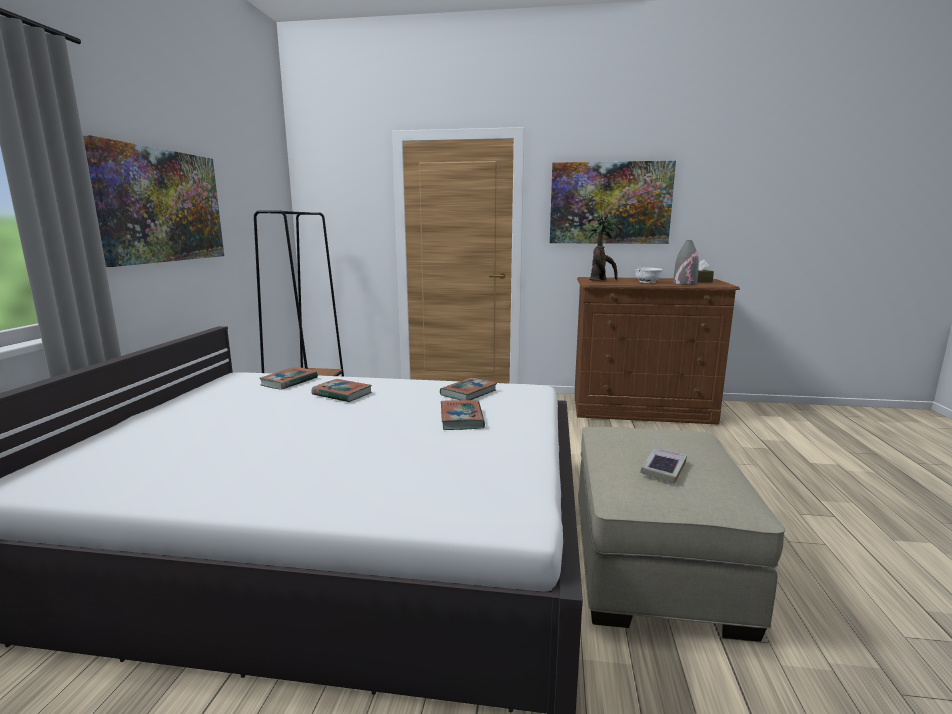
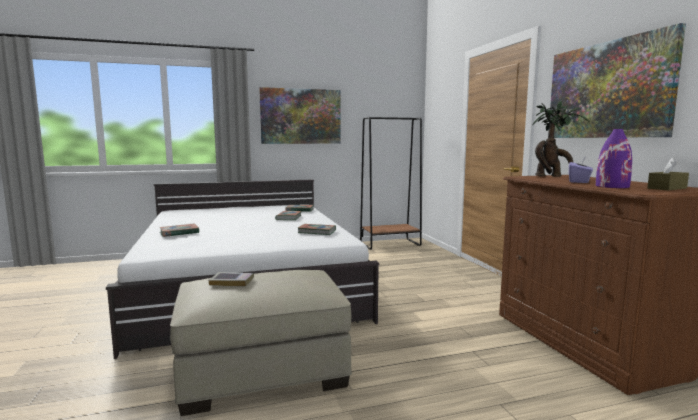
camera: 65 degrees right, 5 degrees down
book [441,400,485,430] -> book moved to [160,223,199,237]
white bowl [635,268,663,283] -> purple tissue box [569,157,593,183]
grey vase [673,240,699,285] -> purple vase [596,129,632,188]

